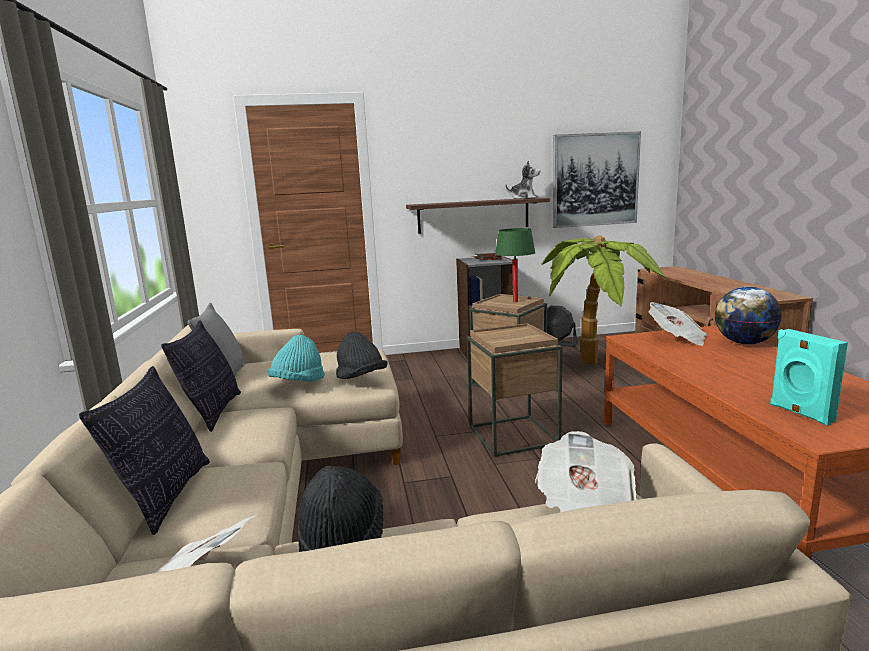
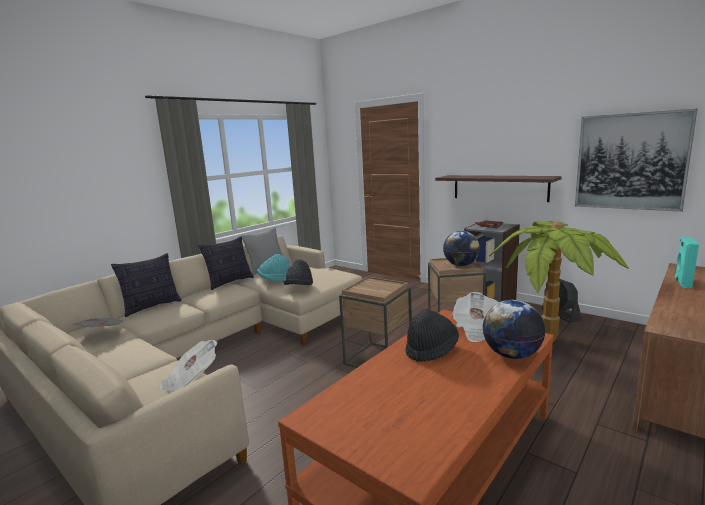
camera: 50 degrees right, 0 degrees up
black hat [297,465,383,552] -> black hat moved to [406,309,459,362]
green table lamp [495,228,535,302] -> globe [443,231,480,266]
plush toy [505,161,540,199] -> none
turquoise speaker [770,329,848,426] -> turquoise speaker moved to [675,237,699,288]

